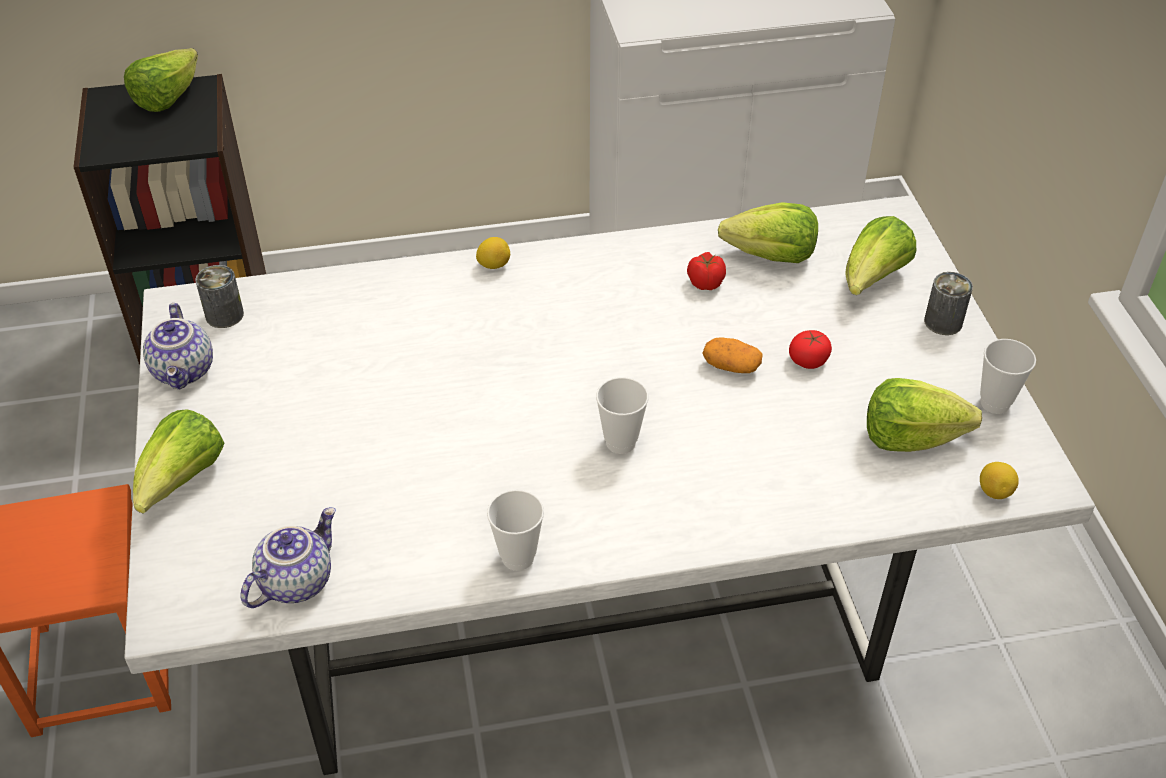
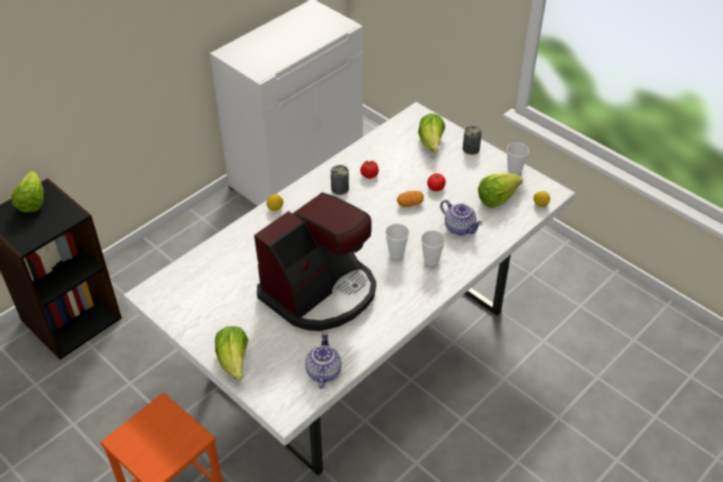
camera: 35 degrees left, 0 degrees up
teapot [143,303,213,389] -> teapot moved to [440,200,482,235]
can [195,265,244,328] -> can moved to [331,165,349,195]
cup [487,490,544,571] -> cup moved to [421,230,445,266]
lettuce [718,202,818,263] -> none
none -> coffee machine [254,193,376,331]

